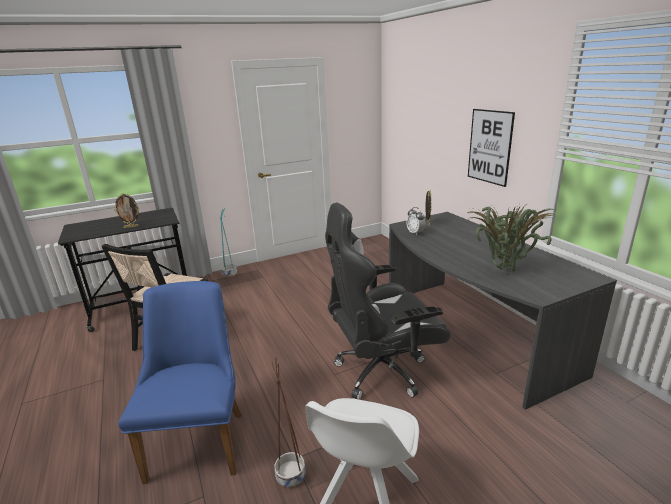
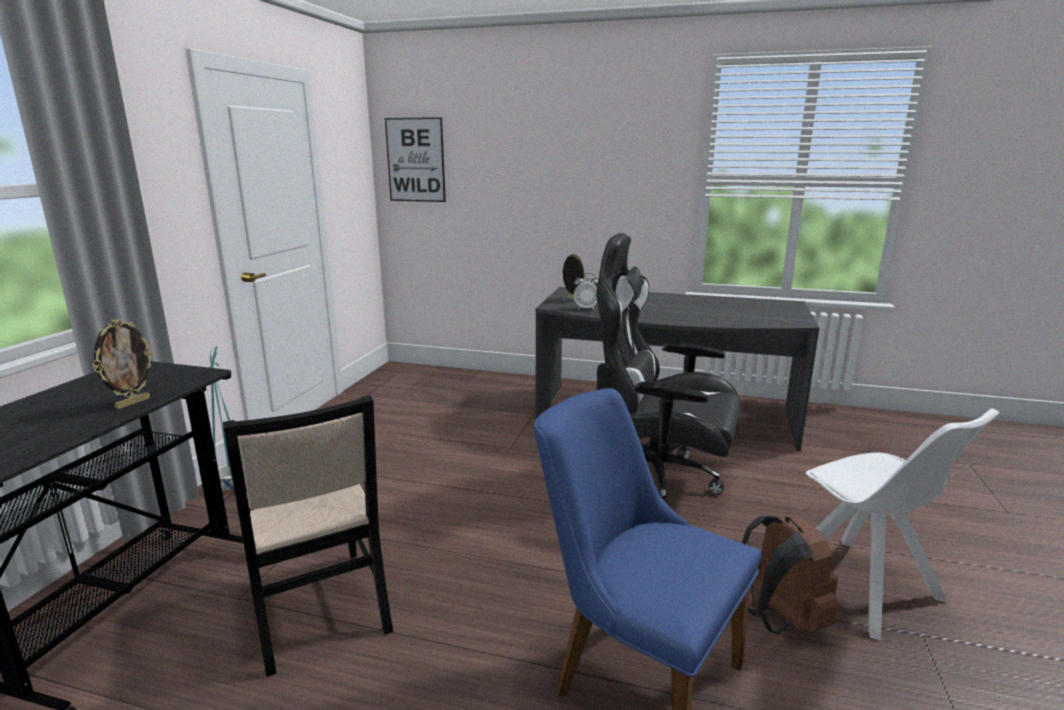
camera: 50 degrees left, 5 degrees down
brown planter [271,358,306,487] -> brown backpack [742,515,838,634]
black office chair [325,203,451,399] -> black office chair turned 90 degrees clockwise [596,233,741,504]
picture [468,109,515,187] -> picture moved to [385,117,446,202]
potted plant [470,204,556,275] -> none

